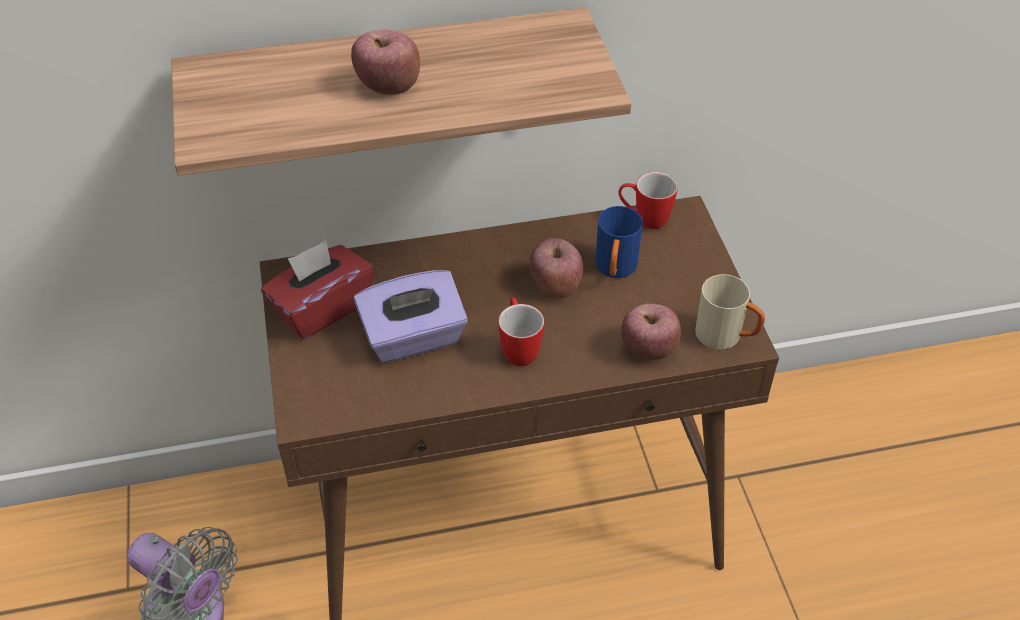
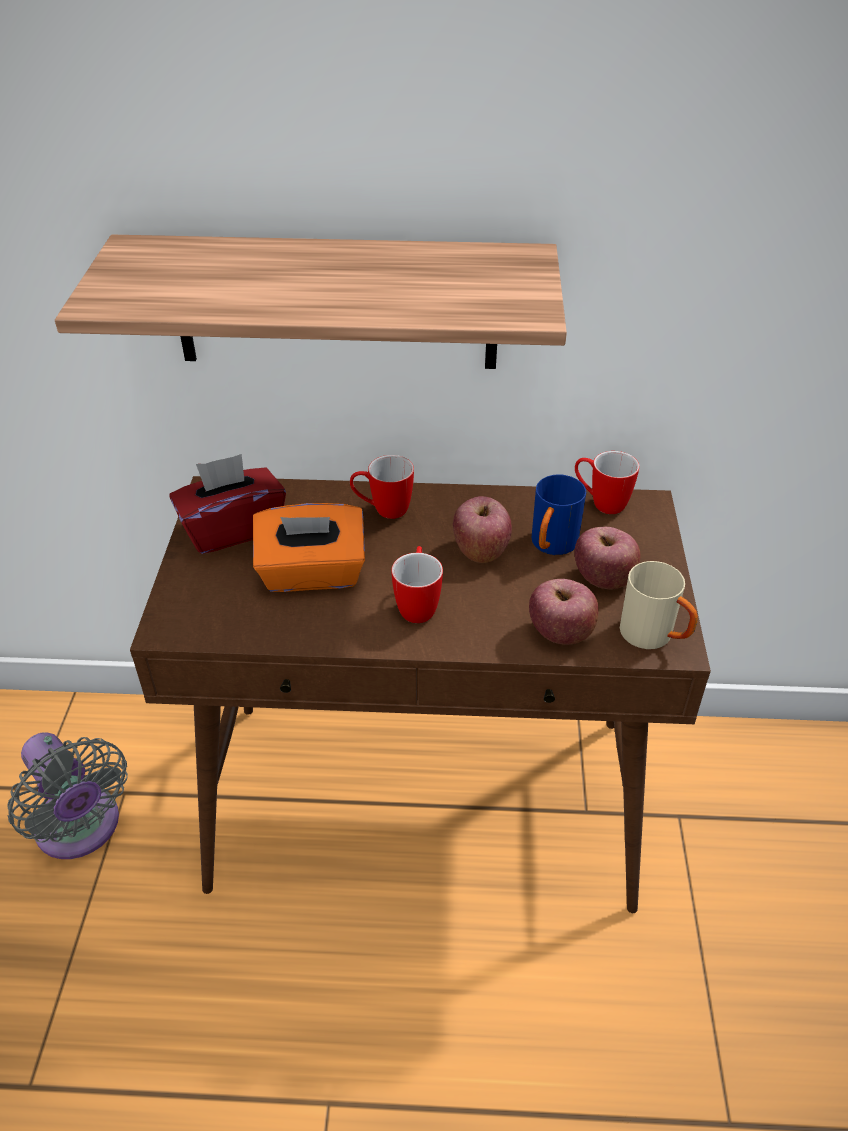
camera: 15 degrees right, 5 degrees down
apple [351,29,420,95] -> apple moved to [575,527,640,589]
purple tissue box [354,270,468,363] -> orange tissue box [253,503,365,592]
none -> mug [350,455,414,519]

